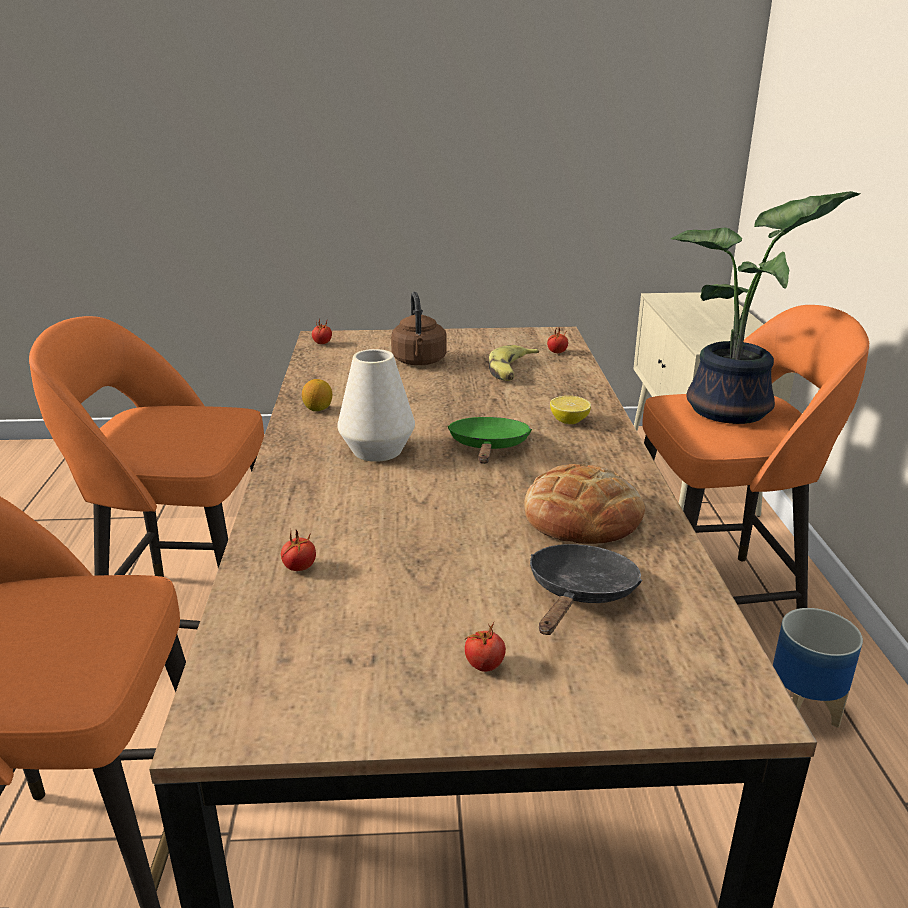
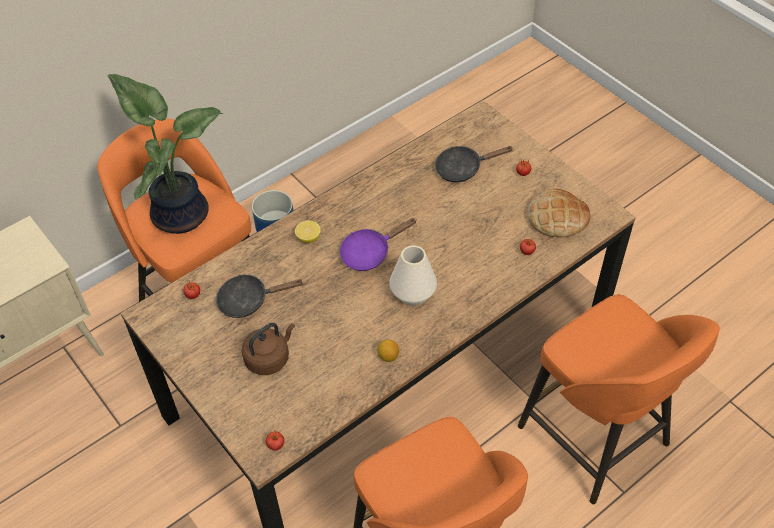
camera: 125 degrees left, 25 degrees up
green frying pan [448,417,532,464] -> purple frying pan [340,218,417,271]
banana [489,345,539,381] -> black frying pan [216,275,304,318]
bread [524,464,645,544] -> bread moved to [528,189,590,238]

